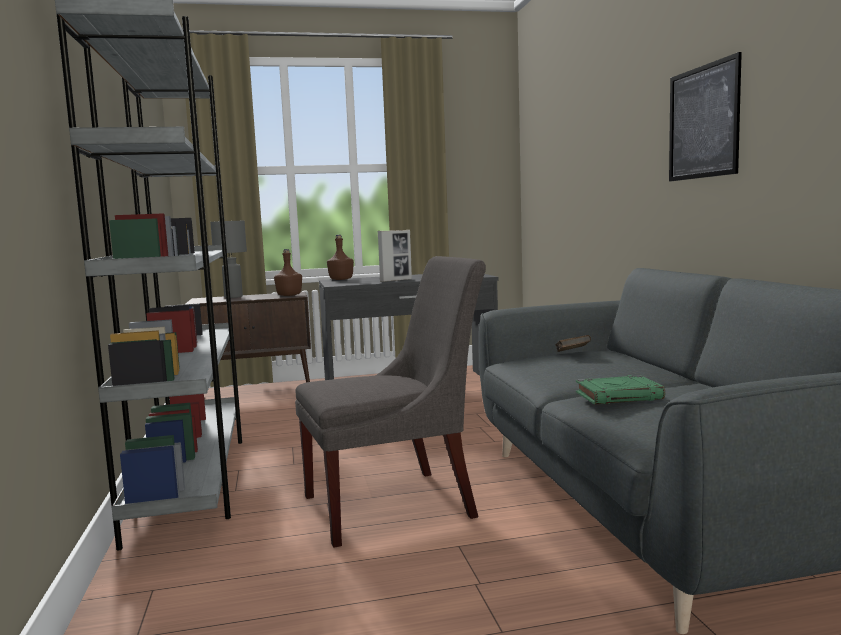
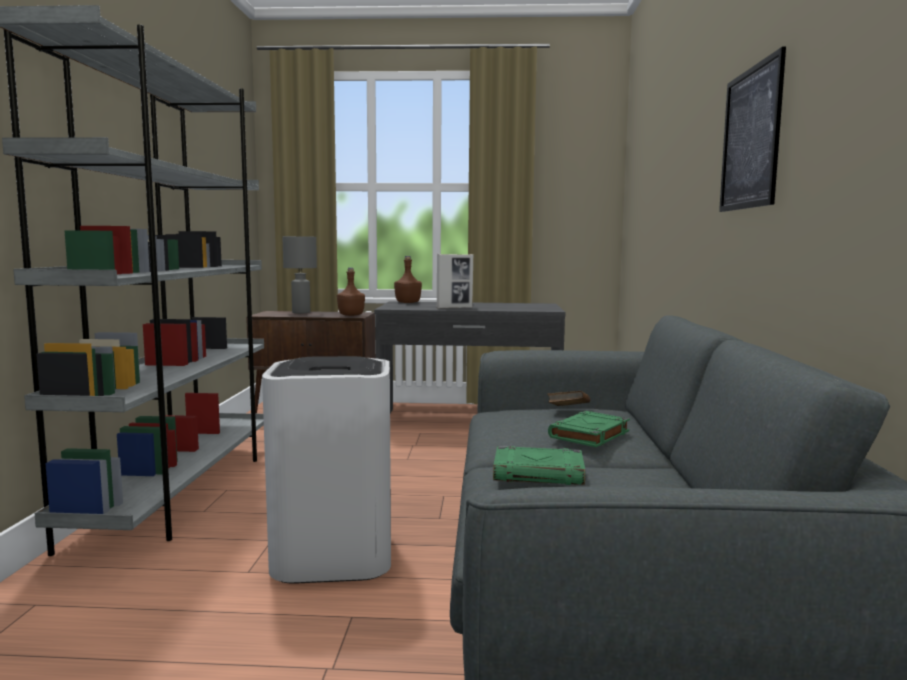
camera: 15 degrees right, 0 degrees up
grey chair [295,256,486,548] -> white trash can [262,356,391,584]
none -> green book [548,411,630,447]

